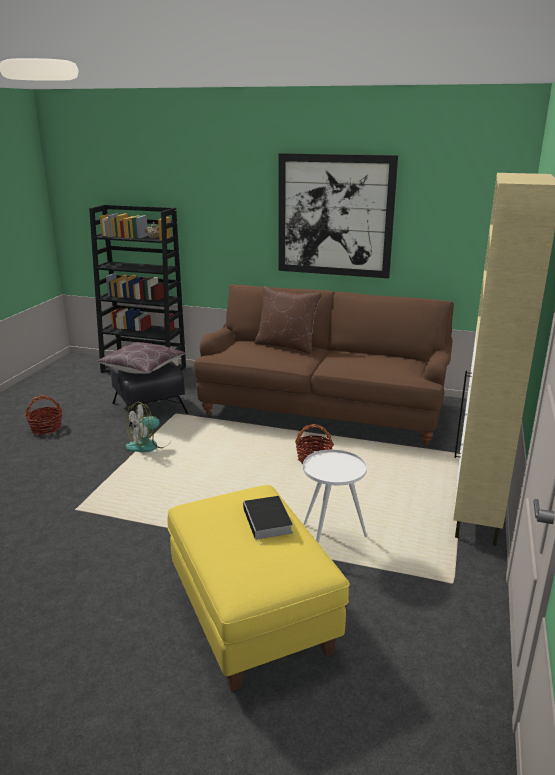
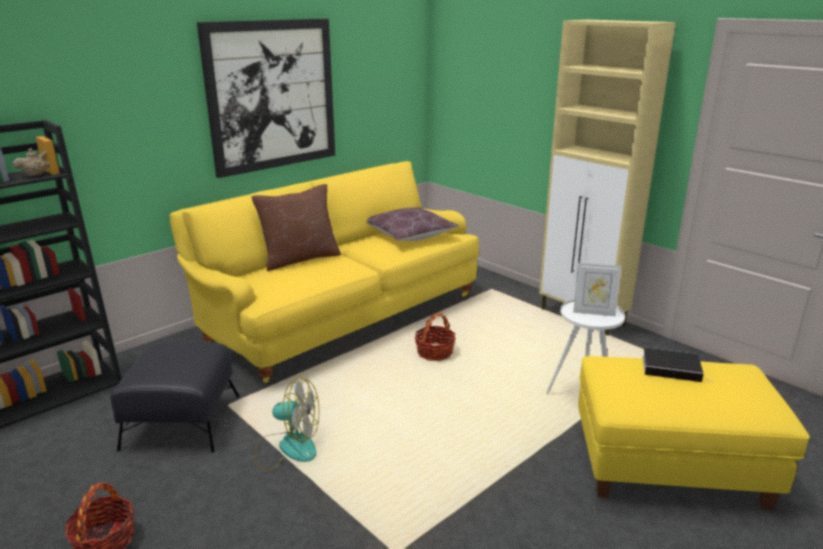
camera: 60 degrees left, 0 degrees up
brown pillow [97,342,185,374] -> brown pillow moved to [367,207,459,241]
fan [126,402,171,452] -> fan turned 75 degrees counterclockwise [254,377,319,471]
brown sofa [194,285,454,446] -> yellow sofa [169,161,479,383]
none -> picture frame [573,263,622,317]

